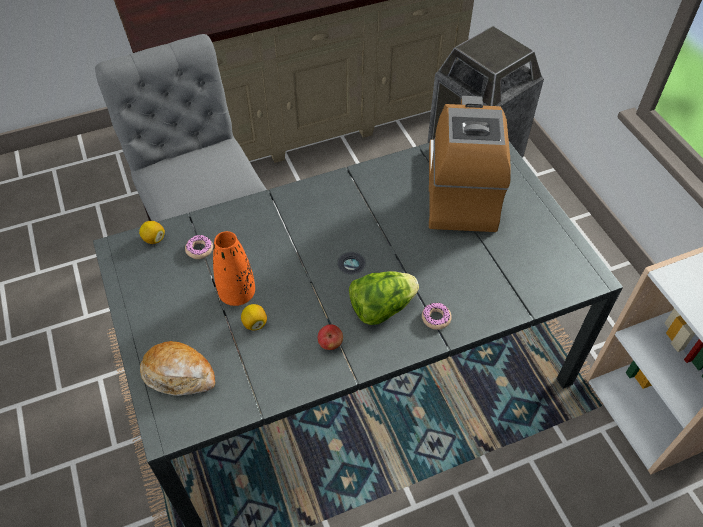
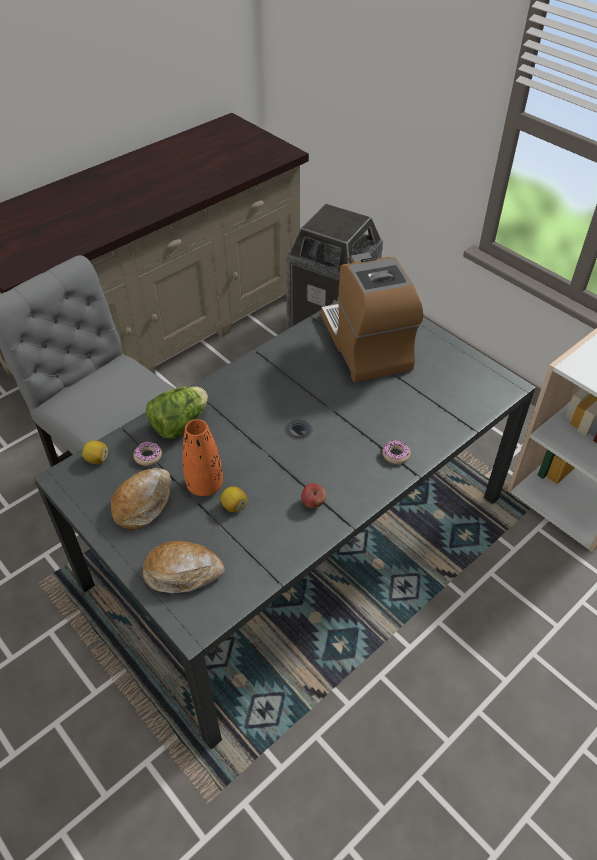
camera: 20 degrees left, 5 degrees down
lettuce [349,271,419,325] -> lettuce moved to [146,386,208,439]
none -> bread [111,468,171,530]

